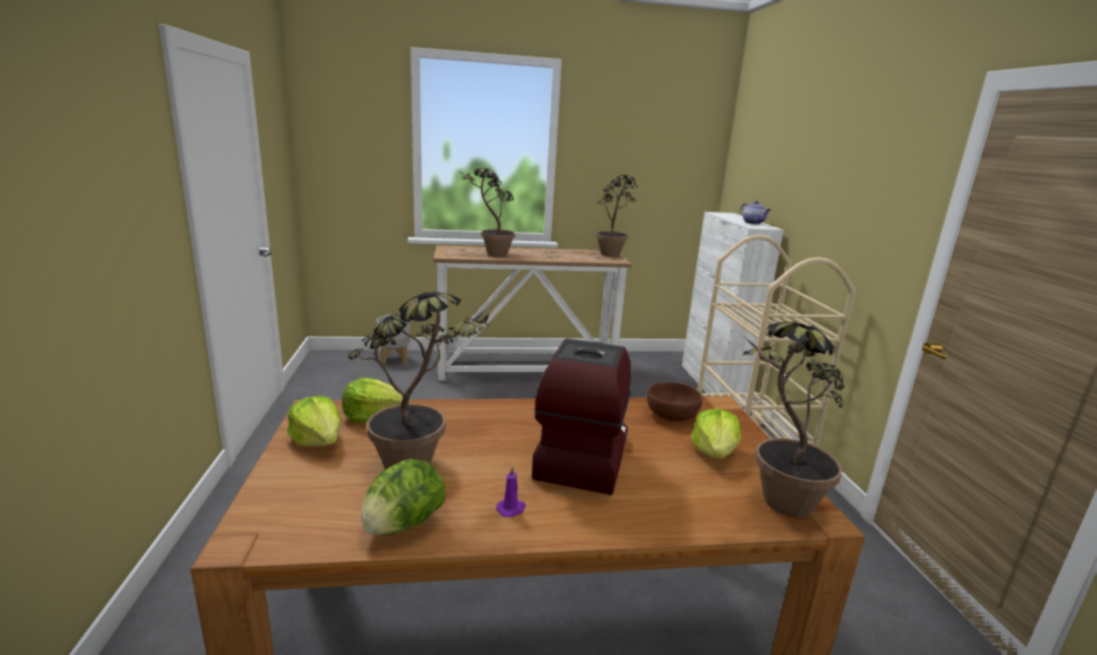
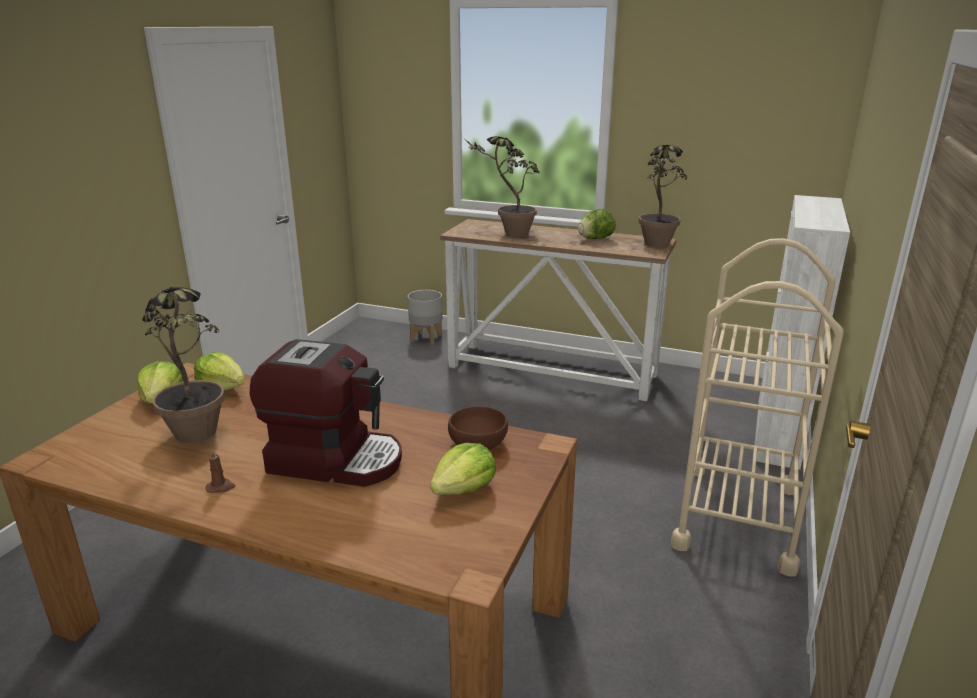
camera: 30 degrees right, 5 degrees up
lettuce [361,459,446,535] -> lettuce moved to [578,209,616,239]
purple candle [496,466,526,517] -> brown candle [206,449,235,493]
coffee machine [532,339,631,495] -> coffee machine turned 60 degrees clockwise [250,339,402,487]
teapot [740,201,771,224] -> none
potted plant [741,322,844,518] -> none

